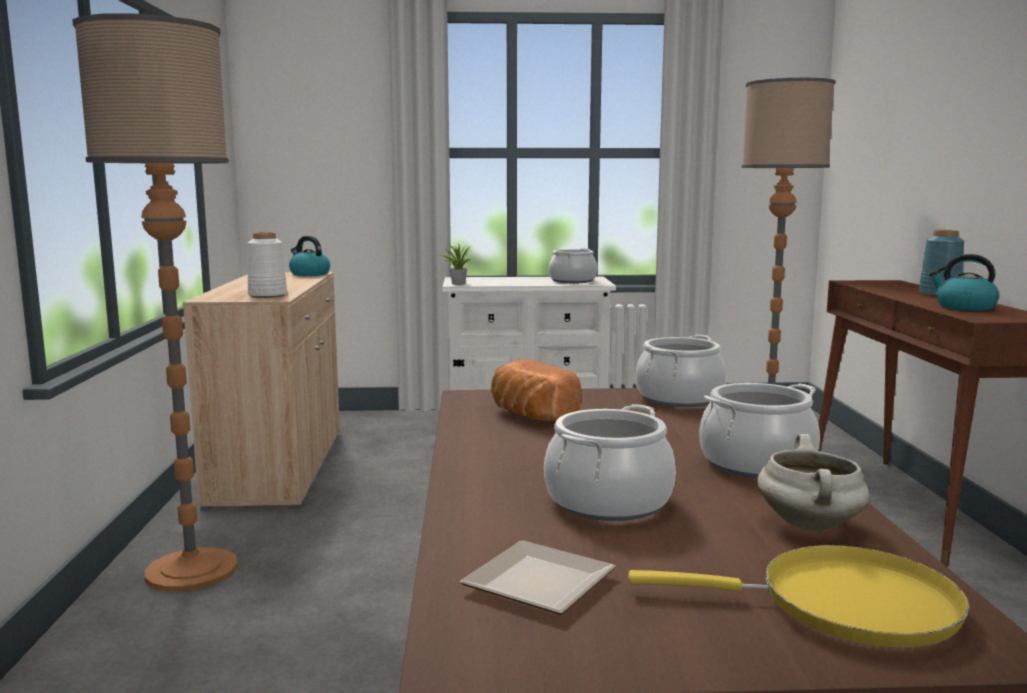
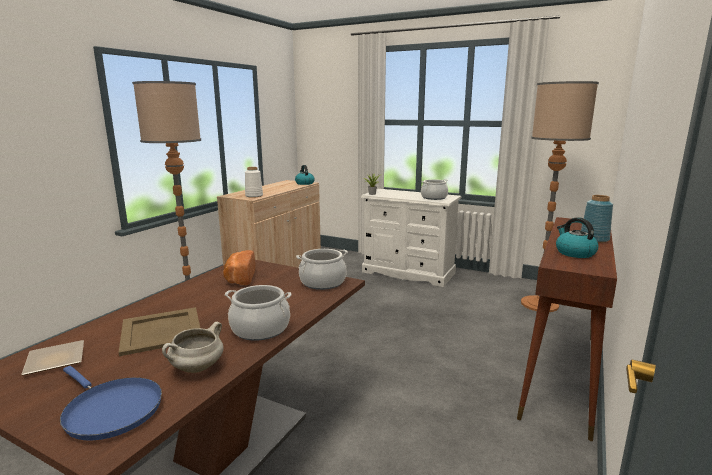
camera: 30 degrees right, 5 degrees up
cooking pot [544,404,676,521] -> beige tray [119,307,200,356]
yellow frying pan [628,545,970,647] -> blue frying pan [60,366,162,441]

